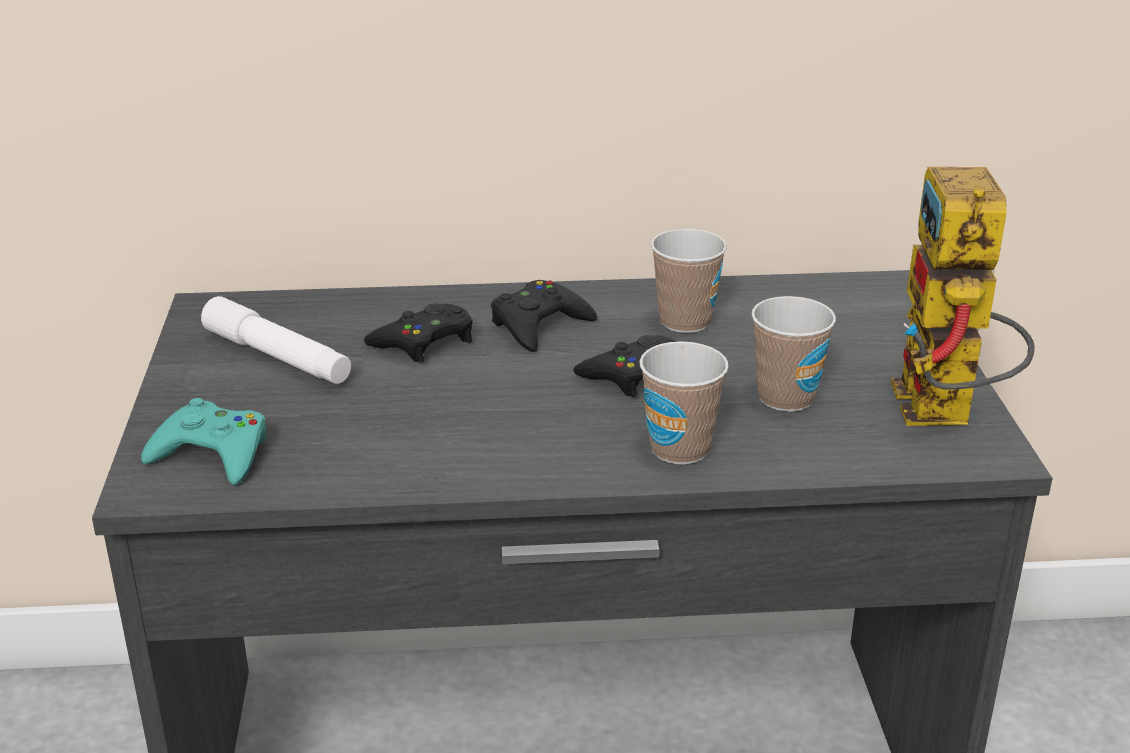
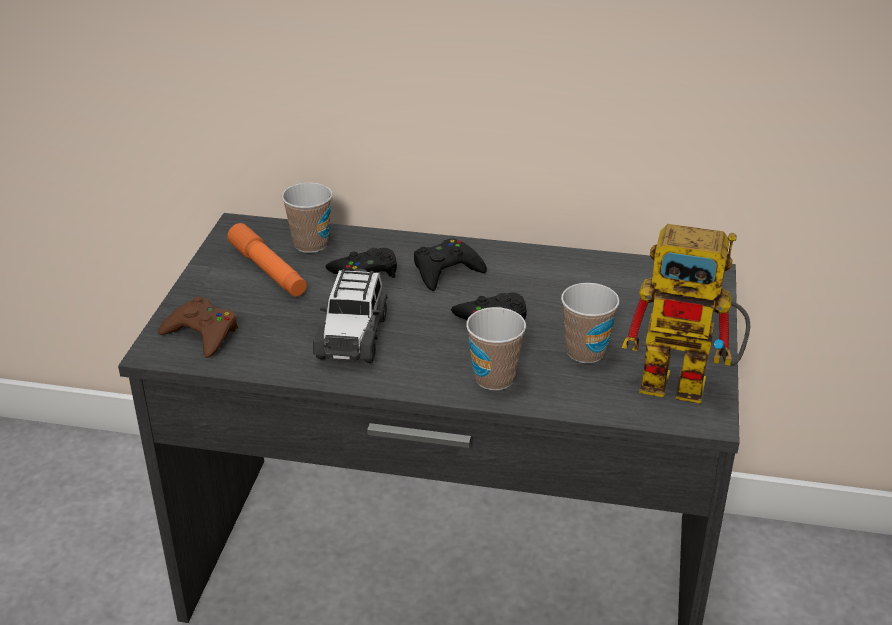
camera: 15 degrees right, 5 degrees up
turquoise game controller [141,398,266,485] -> brown game controller [158,297,238,358]
white flashlight [201,296,351,384] -> orange flashlight [227,223,307,296]
cup [651,229,727,333] -> cup moved to [282,182,332,253]
toy robot [891,167,1035,426] -> toy robot turned 90 degrees counterclockwise [622,224,750,404]
none -> toy car [313,269,387,363]

